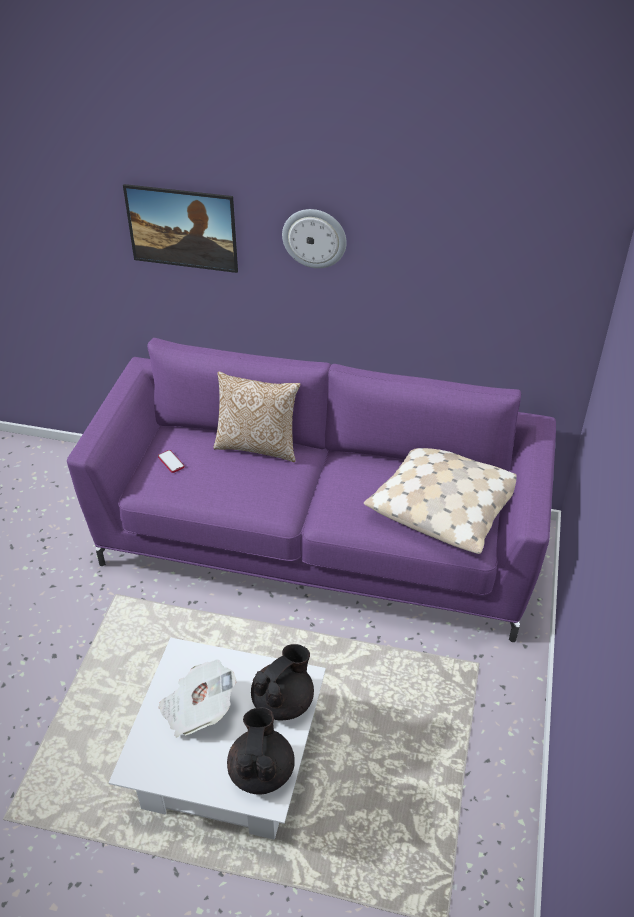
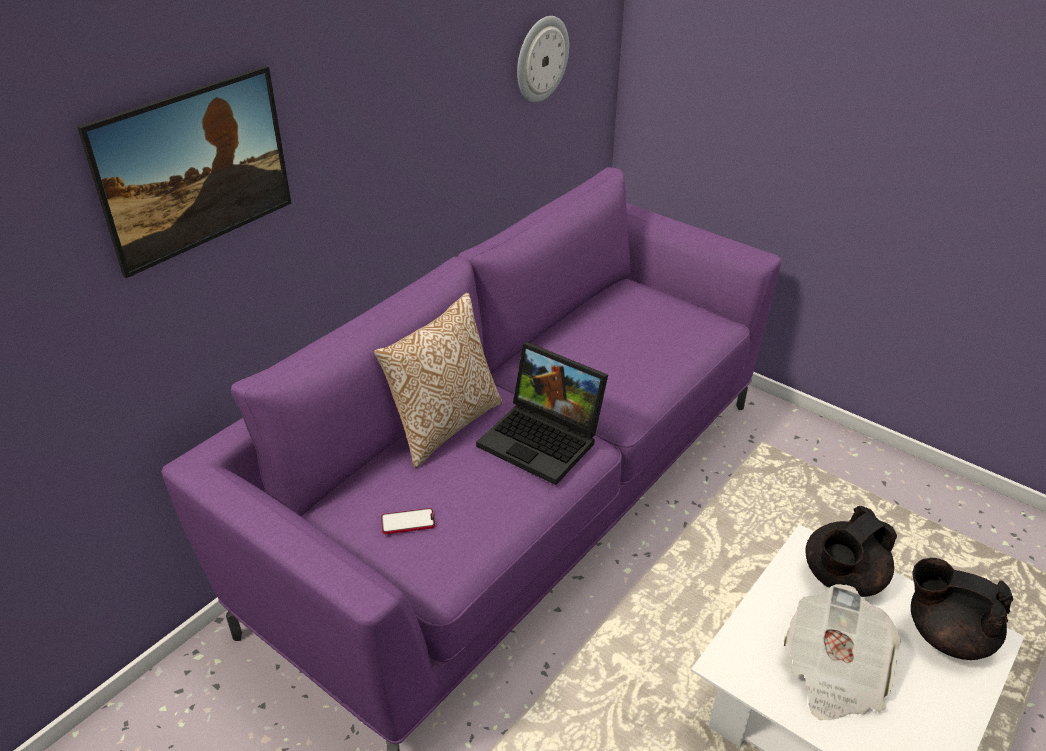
camera: 65 degrees left, 5 degrees down
black teapot [251,644,314,720] -> black teapot turned 105 degrees counterclockwise [805,506,897,597]
wall clock [282,209,347,268] -> wall clock moved to [517,16,569,102]
beige pillow [364,448,517,554] -> none
none -> laptop [476,342,608,485]

